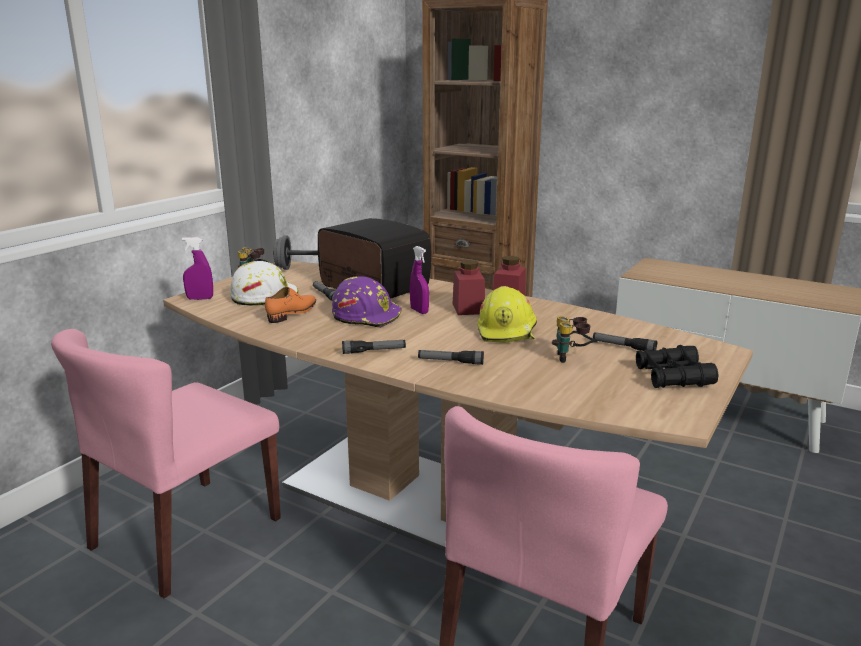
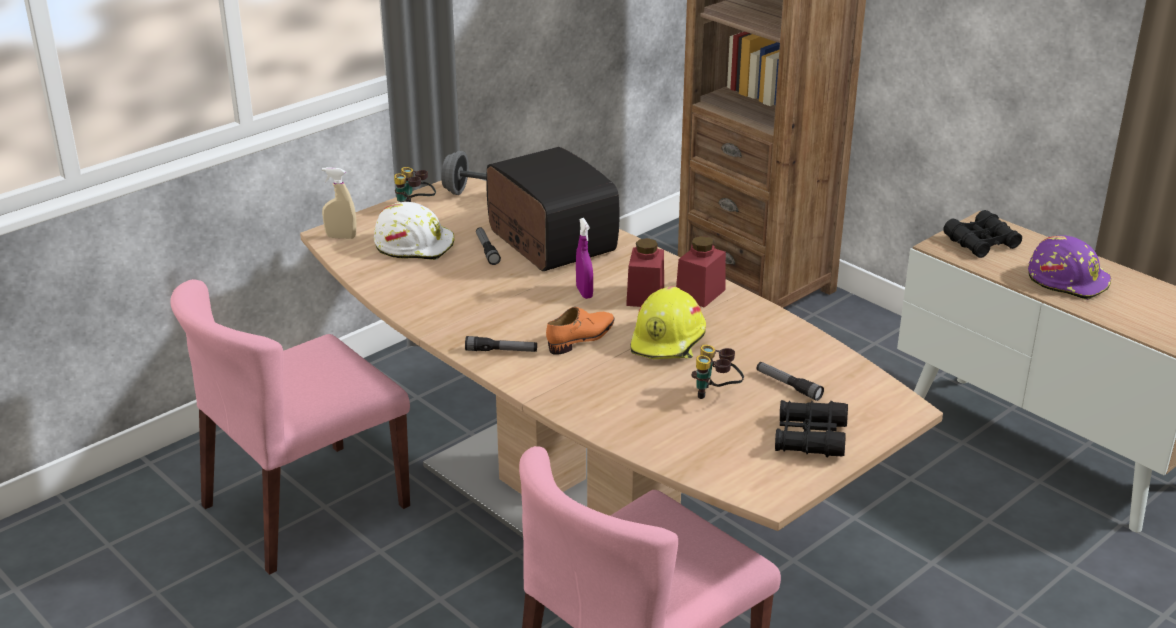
camera: 15 degrees right, 10 degrees up
purple spray bottle [182,237,213,300] -> beige spray bottle [322,167,357,239]
orange shoe [265,287,316,323] -> orange shoe moved to [546,307,615,355]
purple hard hat [332,276,402,328] -> purple hard hat moved to [1028,235,1111,300]
flashlight [418,350,484,365] -> none
none -> black binoculars [943,210,1022,258]

